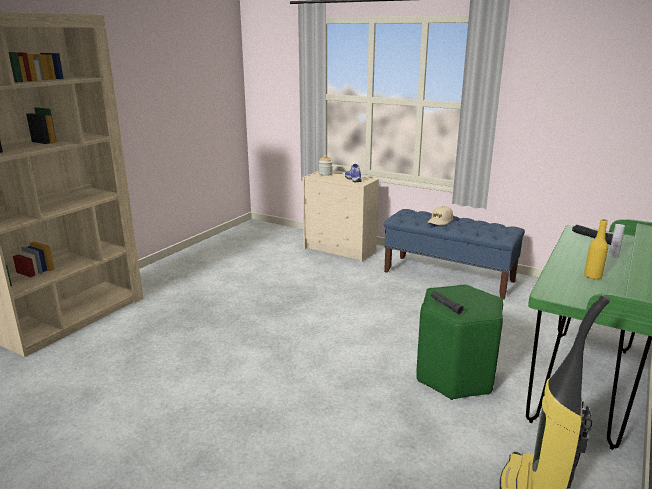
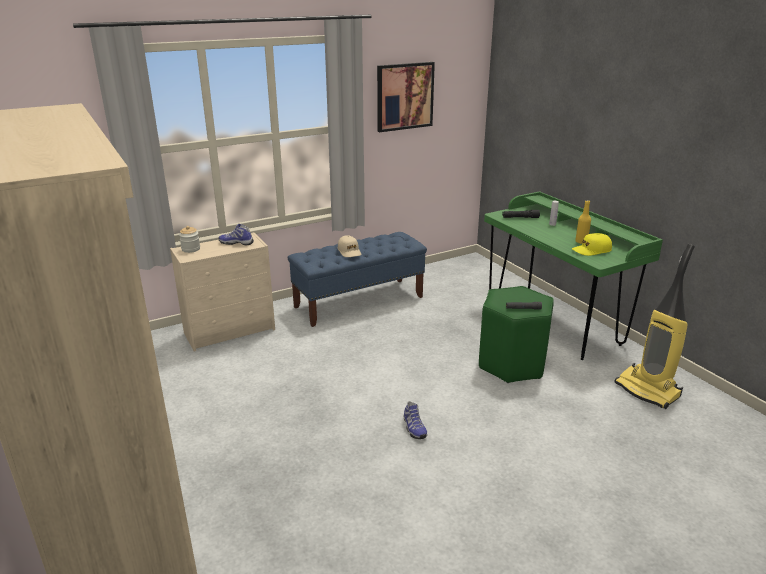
camera: 60 degrees left, 5 degrees up
none -> picture [377,62,435,132]
none -> shoe [404,401,427,439]
none -> yellow cap [572,233,612,256]

